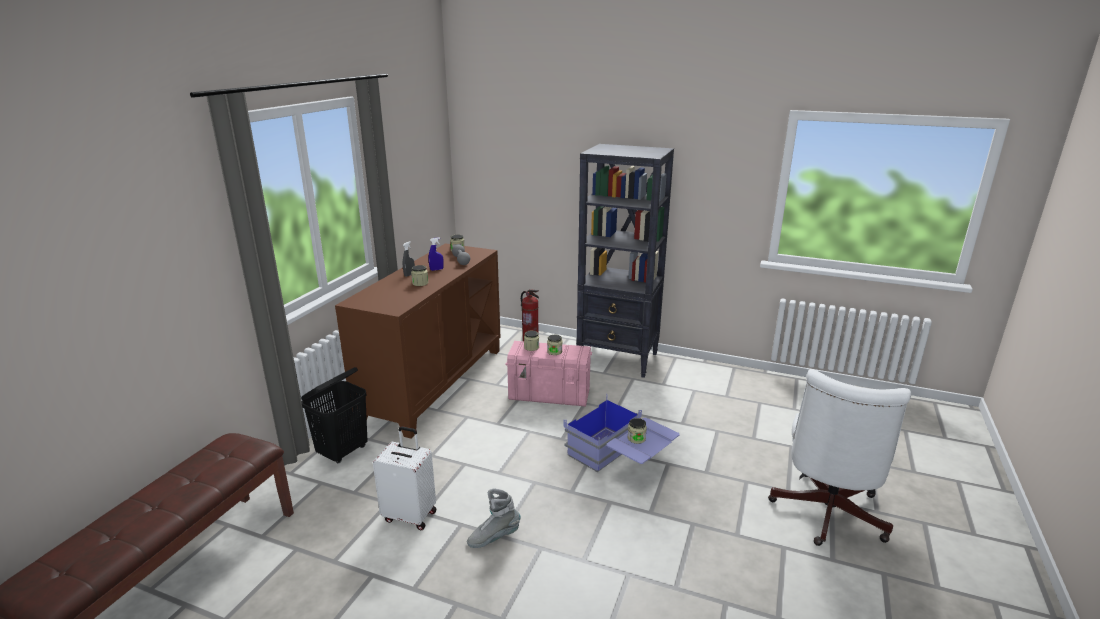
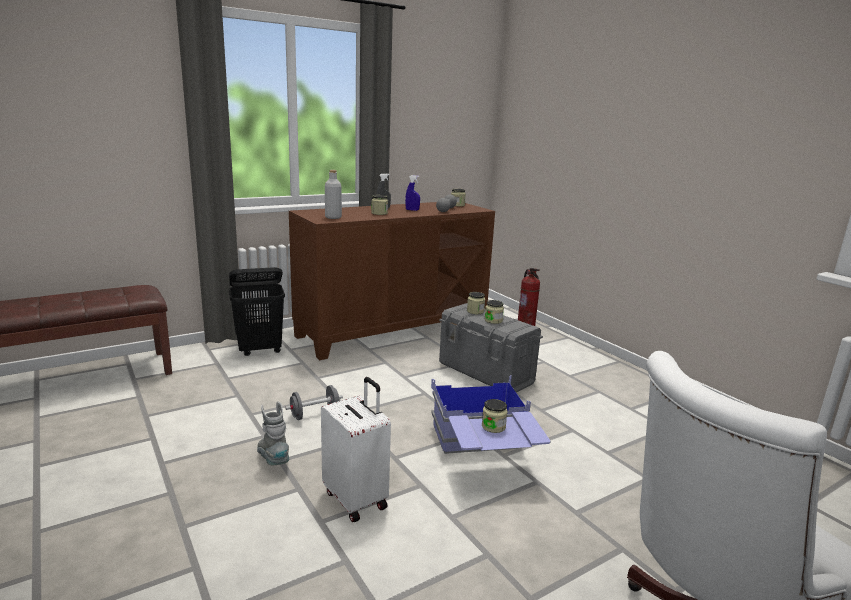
camera: 35 degrees right, 5 degrees down
white suitcase [373,426,436,530] -> white suitcase moved to [321,377,391,522]
grey boot [467,488,520,548] -> grey boot turned 45 degrees clockwise [257,401,289,465]
pink storage box [506,341,592,407] -> grey storage box [439,303,543,393]
black bookcase [576,144,674,378] -> none
none -> grey dumbbell [285,385,343,420]
none -> grey bottle [325,170,342,219]

